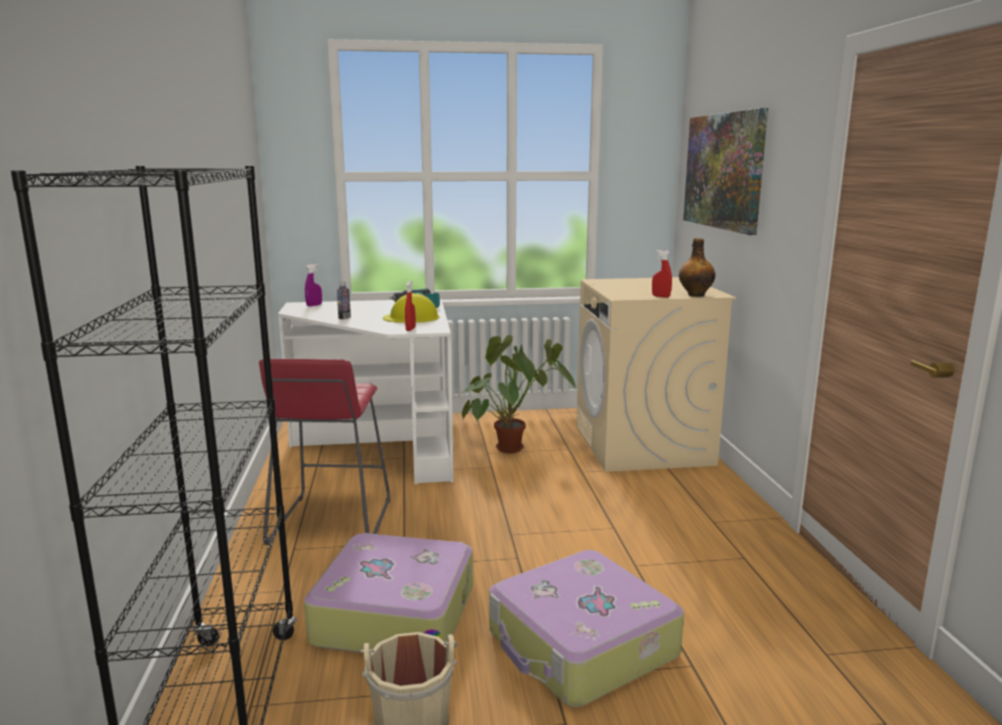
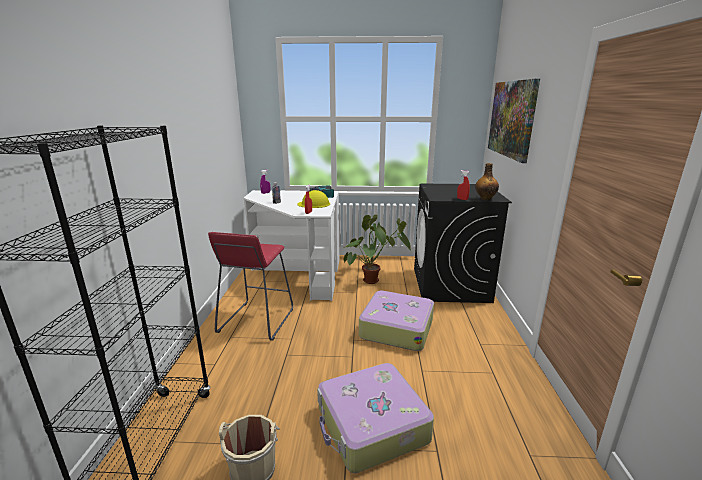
camera: 10 degrees right, 5 degrees up
suitcase [304,533,473,653] -> suitcase moved to [359,291,434,351]
beige washing machine [576,277,736,472] -> black washing machine [414,184,512,303]

